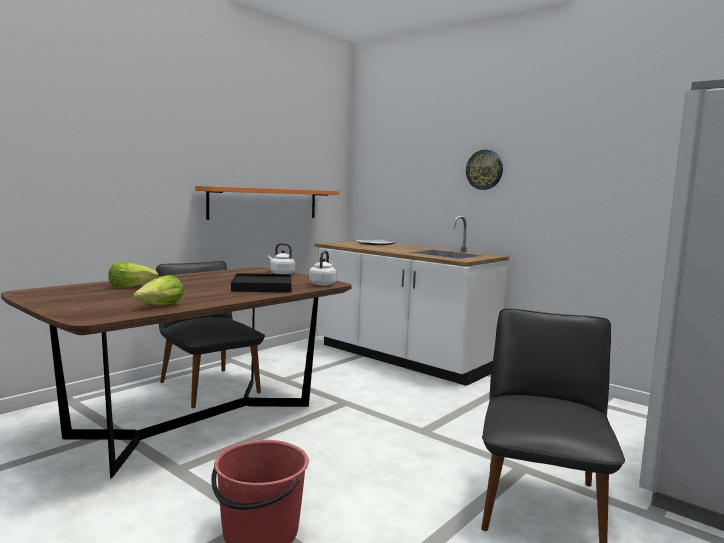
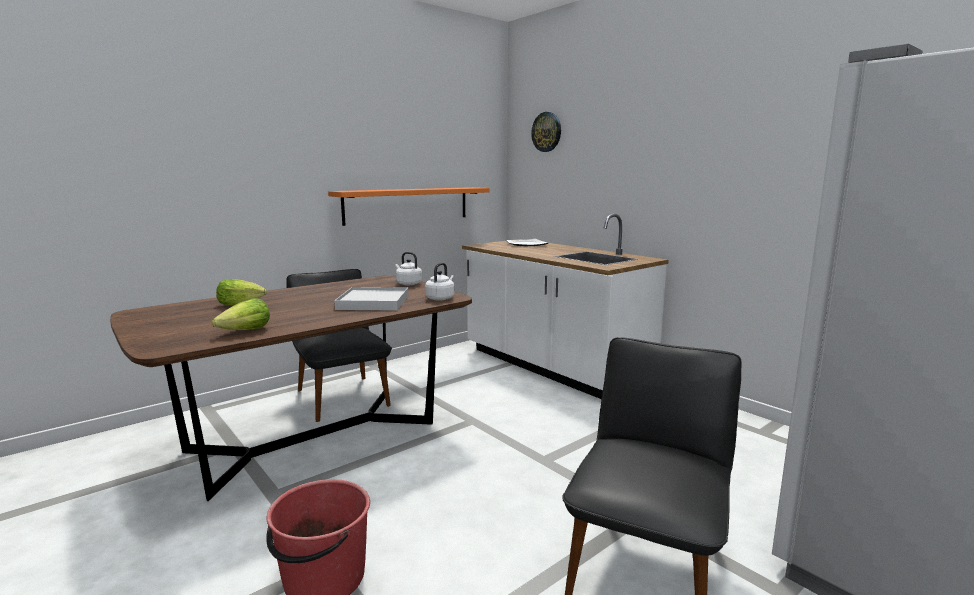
camera: 10 degrees right, 5 degrees up
black tray [231,273,292,292] -> white tray [334,287,409,311]
wall clock [466,150,503,190] -> wall clock moved to [531,112,561,152]

